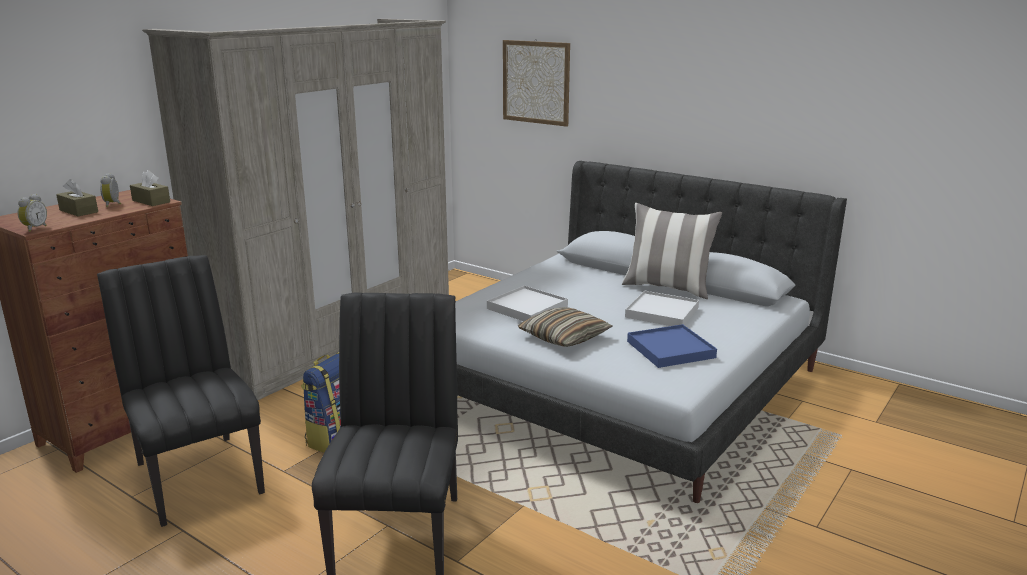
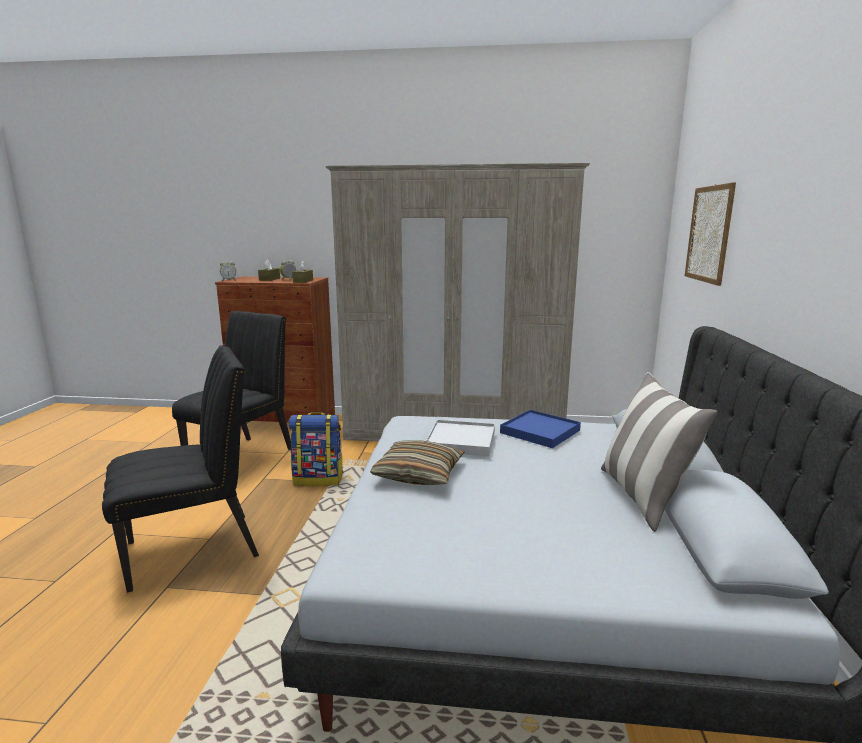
camera: 60 degrees right, 5 degrees down
white tray [625,291,699,326] -> none
blue tray [627,324,717,368] -> blue tray moved to [500,410,581,448]

